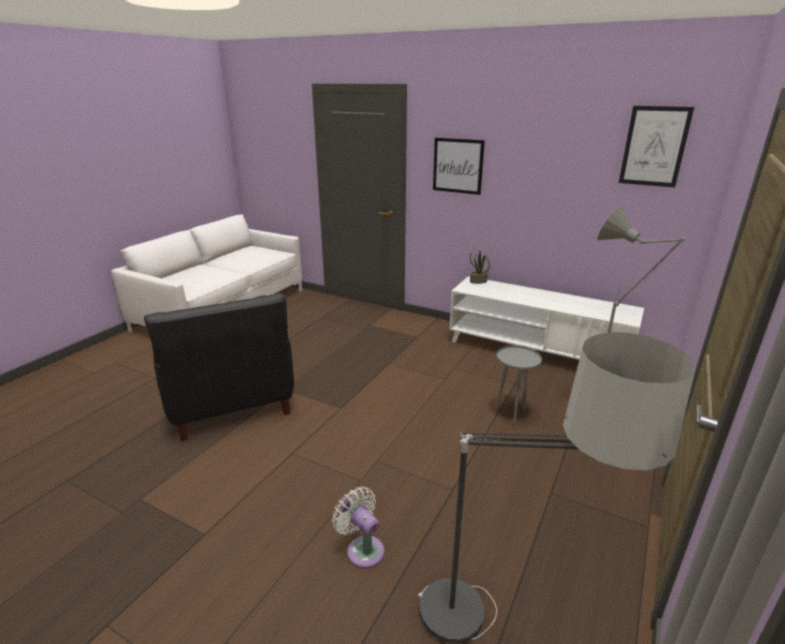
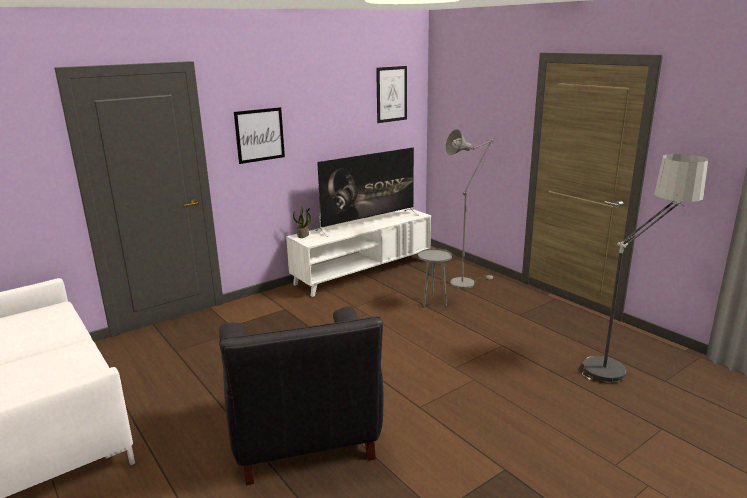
camera: 65 degrees left, 5 degrees down
black armchair [144,293,294,441] -> black armchair turned 75 degrees clockwise [219,306,383,485]
white fan [332,487,384,569] -> none
none -> television [315,147,419,237]

